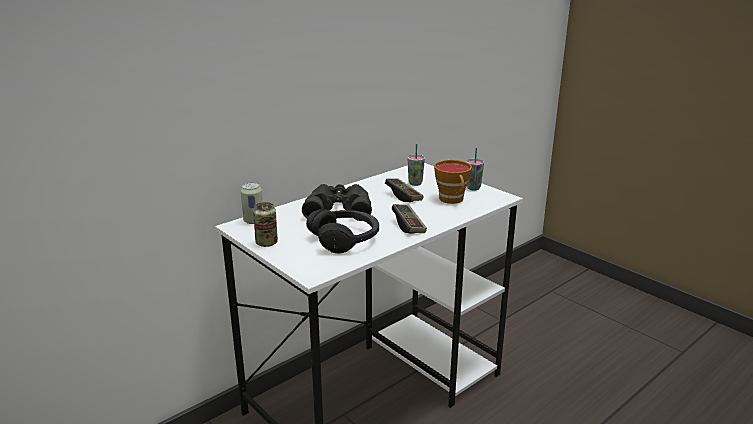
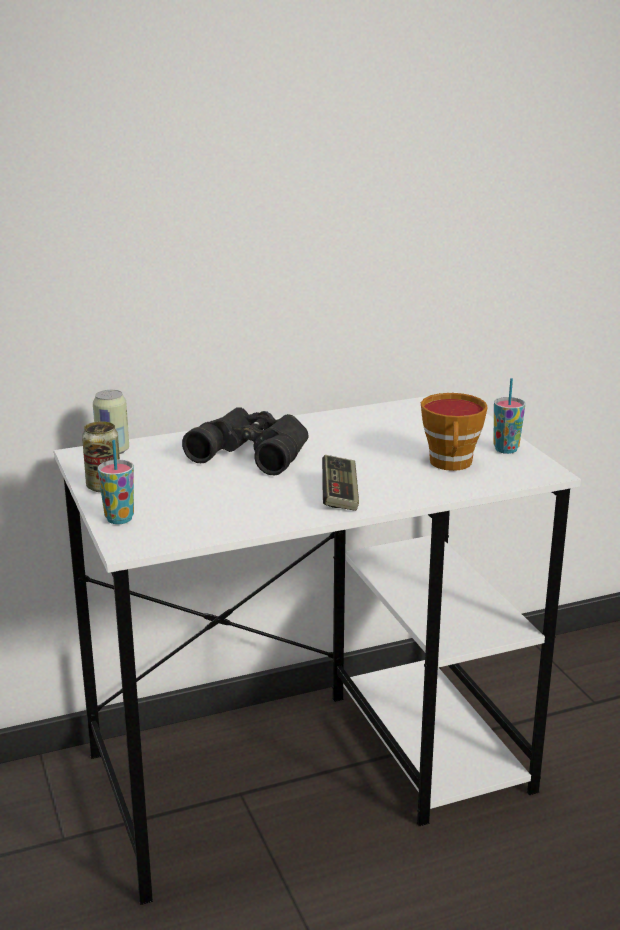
camera: 20 degrees right, 0 degrees up
black headphones [306,209,379,253] -> none
game controller [385,178,424,202] -> none
cup [408,144,425,186] -> cup moved to [98,440,134,524]

